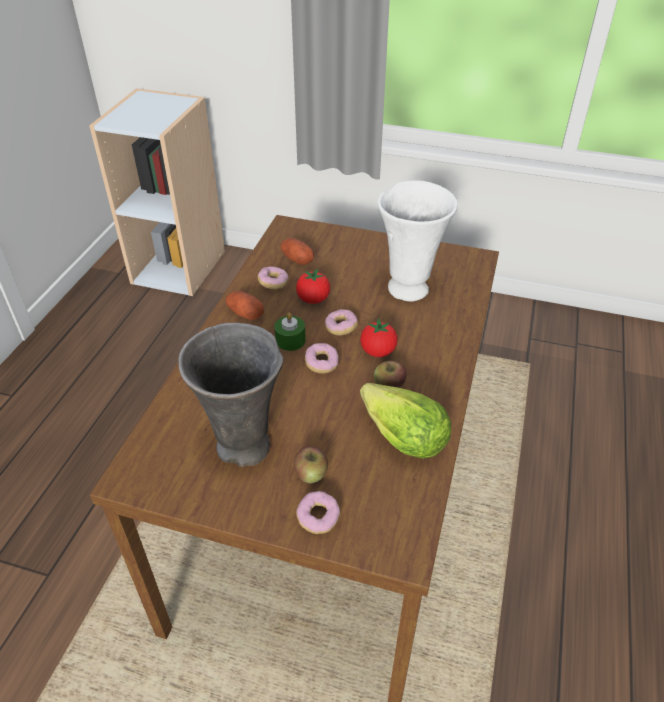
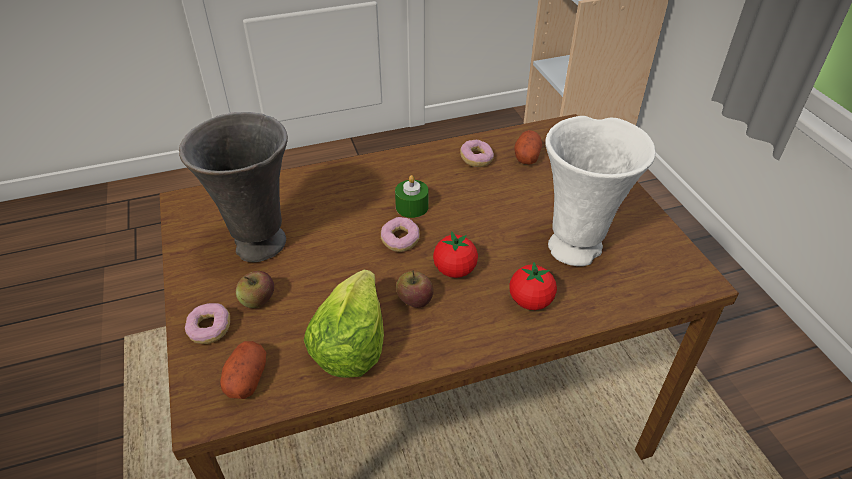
camera: 55 degrees right, 0 degrees up
potato [226,291,264,320] -> potato moved to [220,341,266,399]
tomato [296,269,330,304] -> tomato moved to [510,262,557,310]
donut [325,309,358,335] -> none

